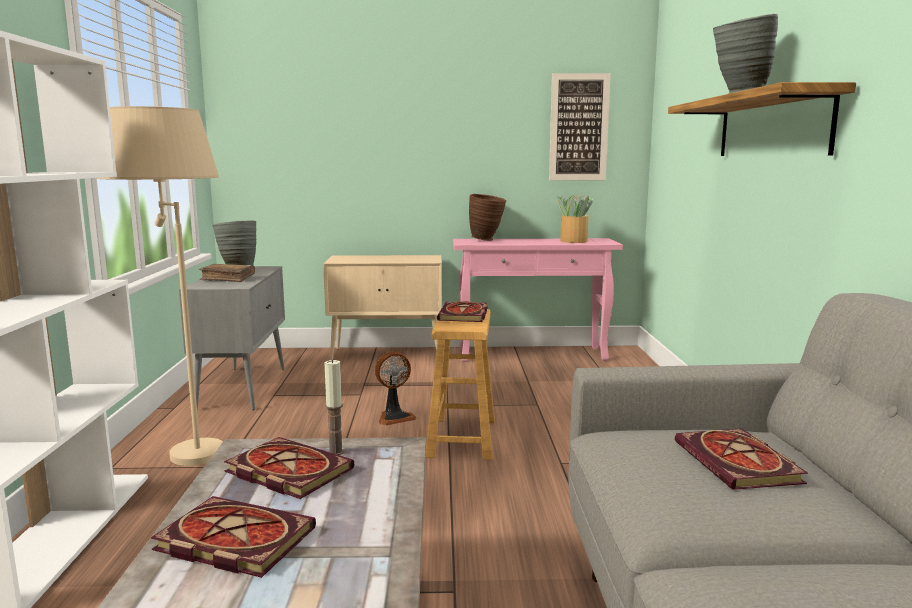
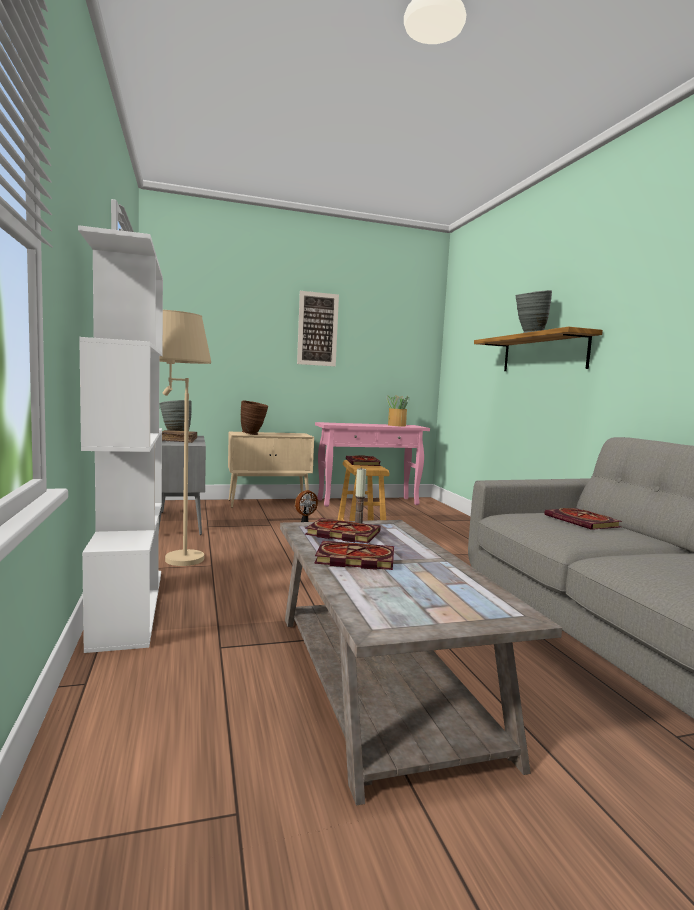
camera: 15 degrees left, 5 degrees down
brown vase [469,194,506,241] -> brown vase moved to [241,400,268,435]
picture [549,73,611,180] -> picture moved to [297,291,339,366]

